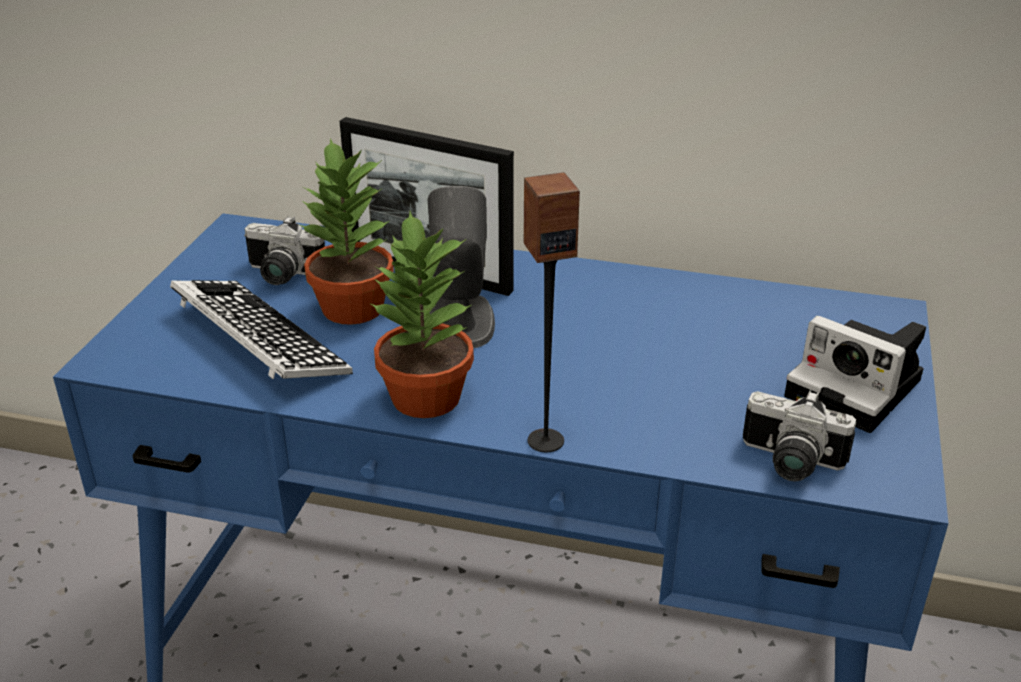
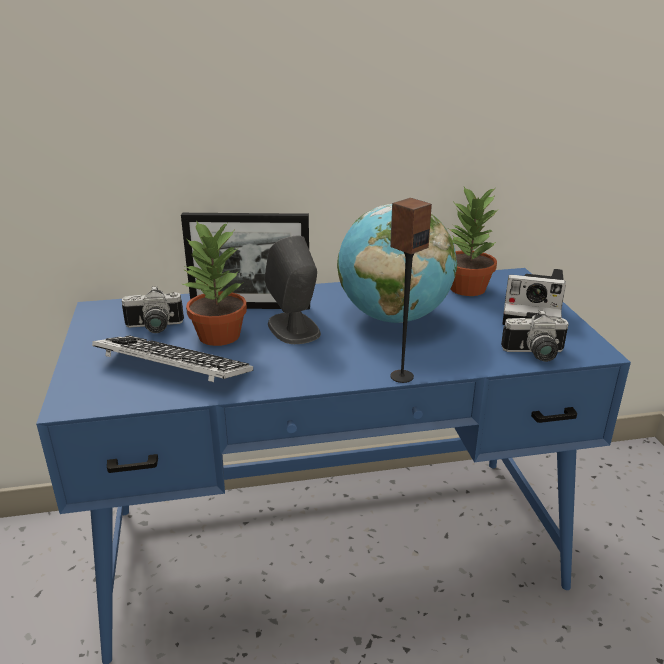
camera: 25 degrees left, 5 degrees down
potted plant [371,211,474,418] -> potted plant moved to [448,186,499,296]
none -> globe [337,204,457,323]

